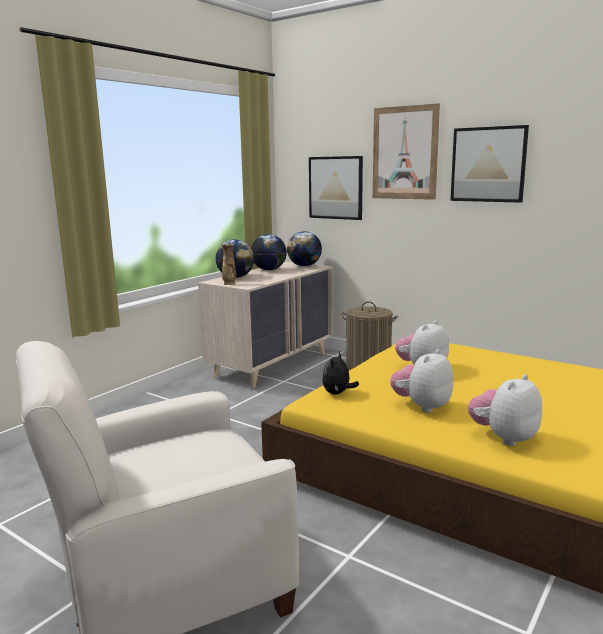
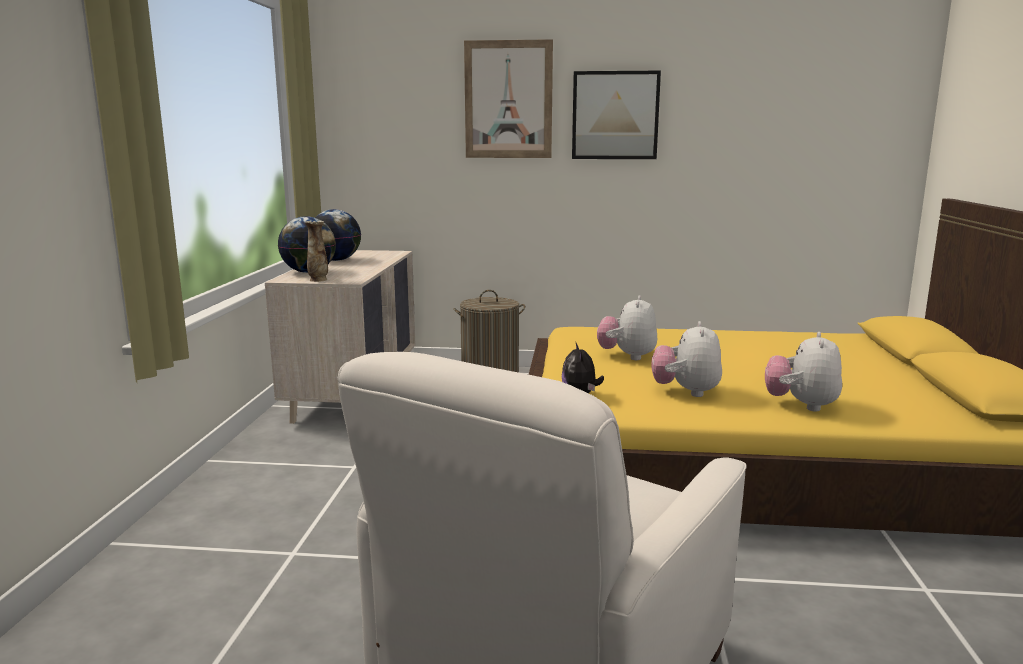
camera: 30 degrees left, 0 degrees up
globe [287,231,322,266] -> none
picture [309,156,363,220] -> none

